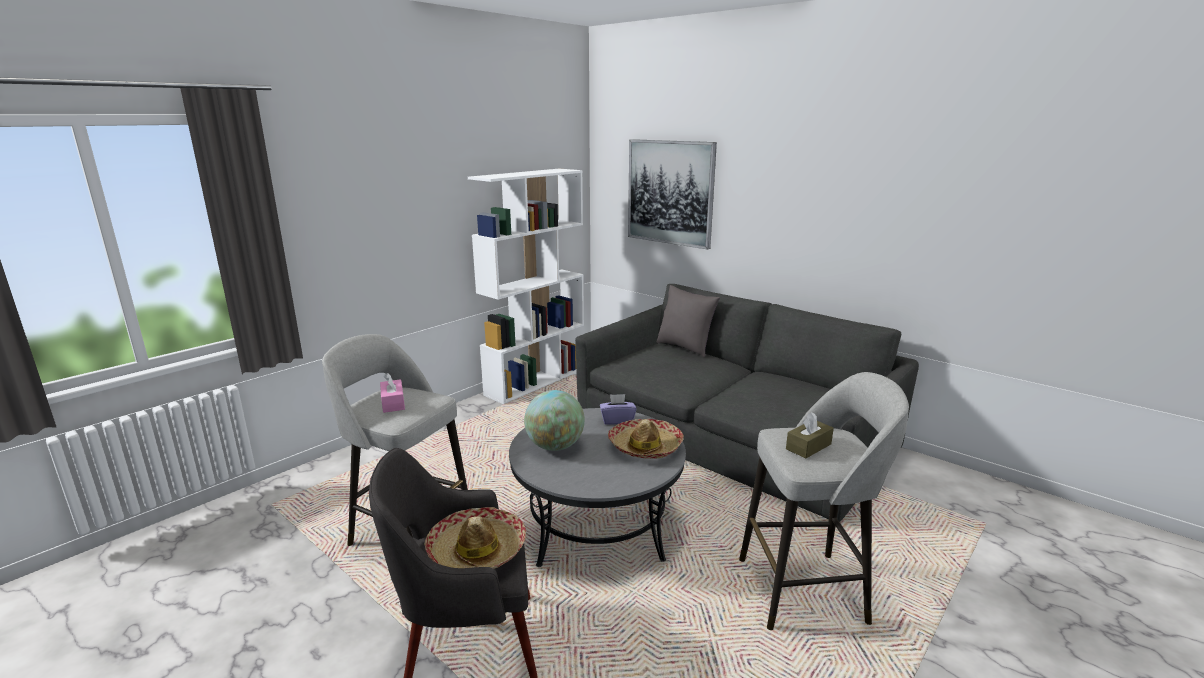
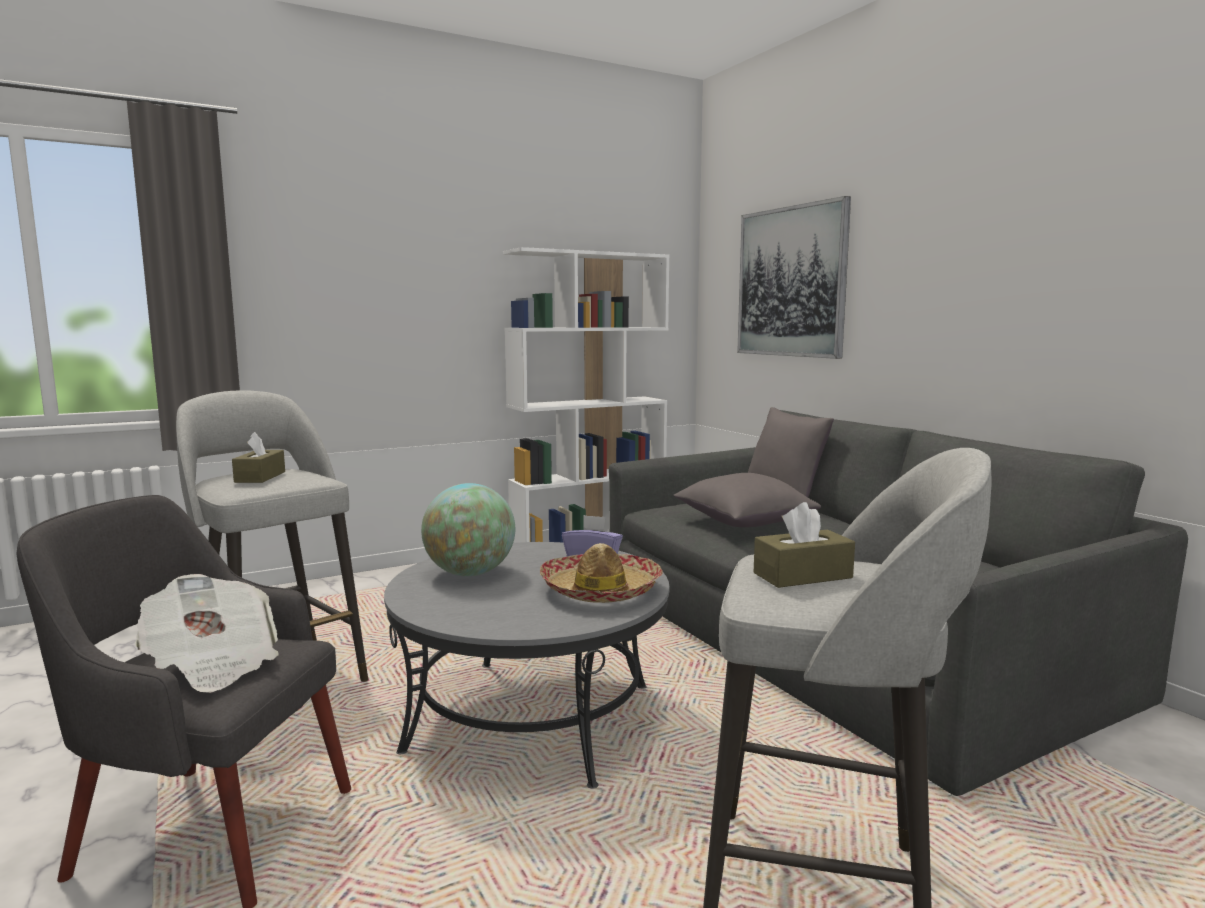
camera: 20 degrees right, 10 degrees down
pink tissue box [380,373,405,413] -> brown tissue box [232,432,285,483]
hat [424,507,526,569] -> newspaper [135,574,279,693]
none -> grey pillow [673,473,821,527]

